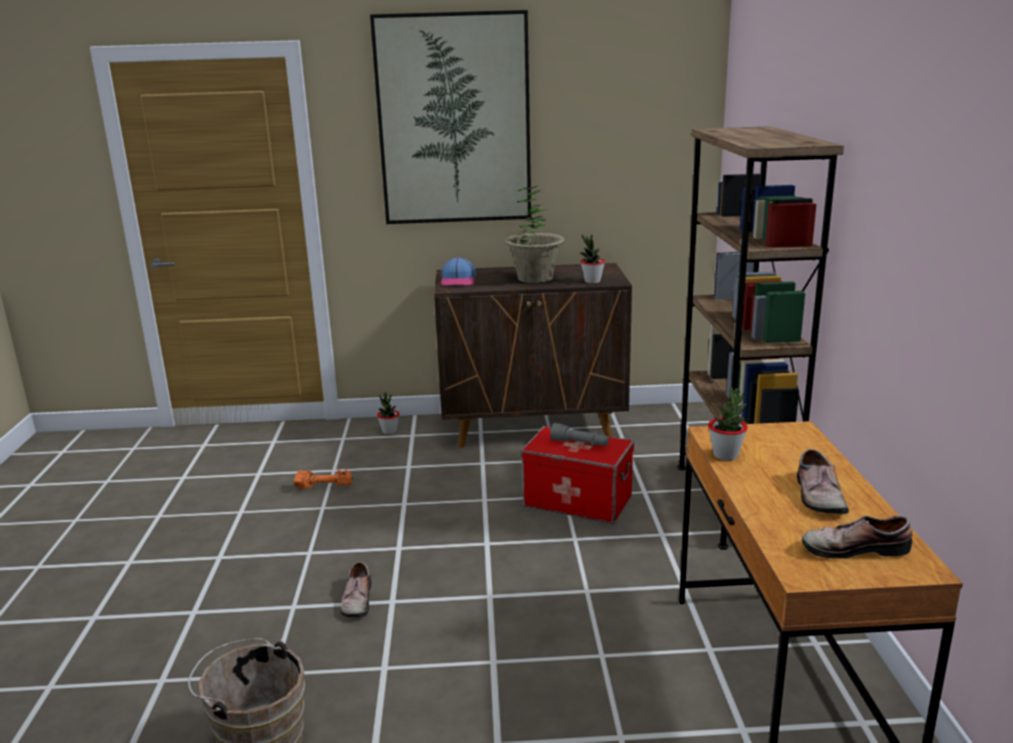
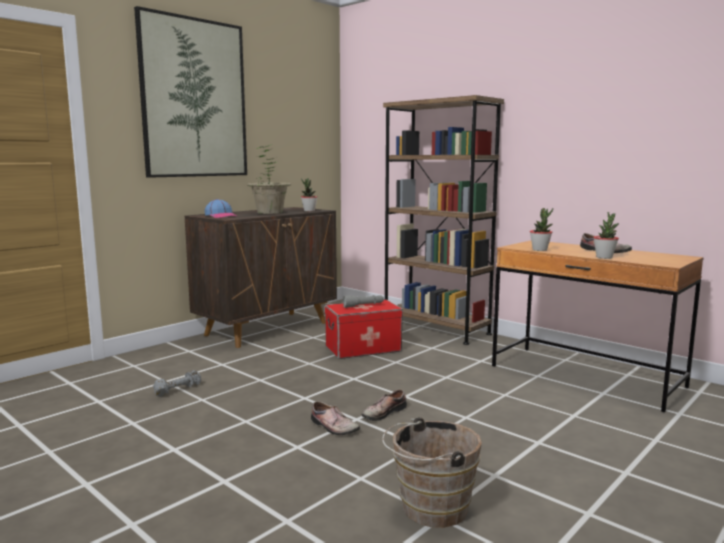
camera: 45 degrees left, 10 degrees down
orange dumbbell [294,469,353,489] -> grey dumbbell [153,370,201,397]
potted plant [377,392,399,434] -> potted plant moved to [593,212,619,259]
shoe [802,515,912,558] -> shoe moved to [362,389,407,421]

